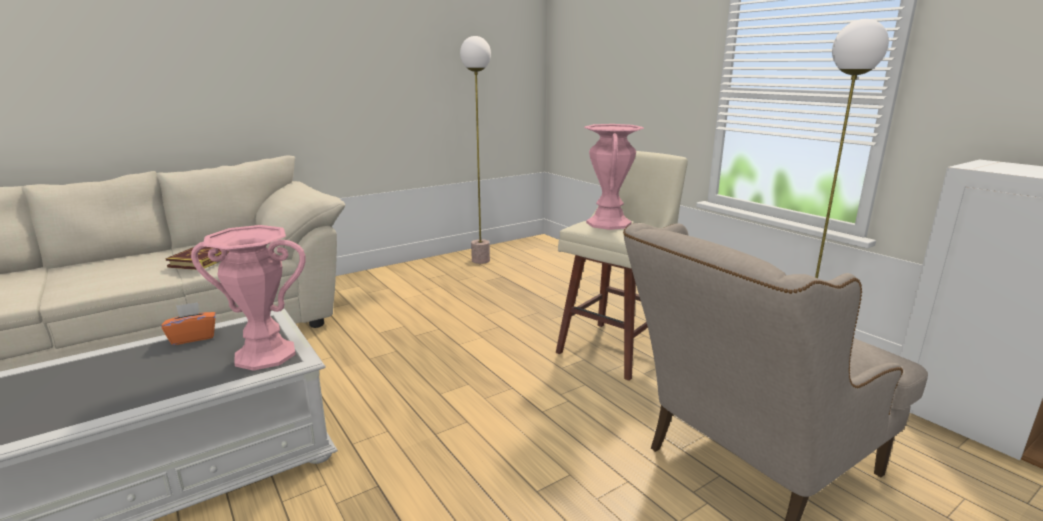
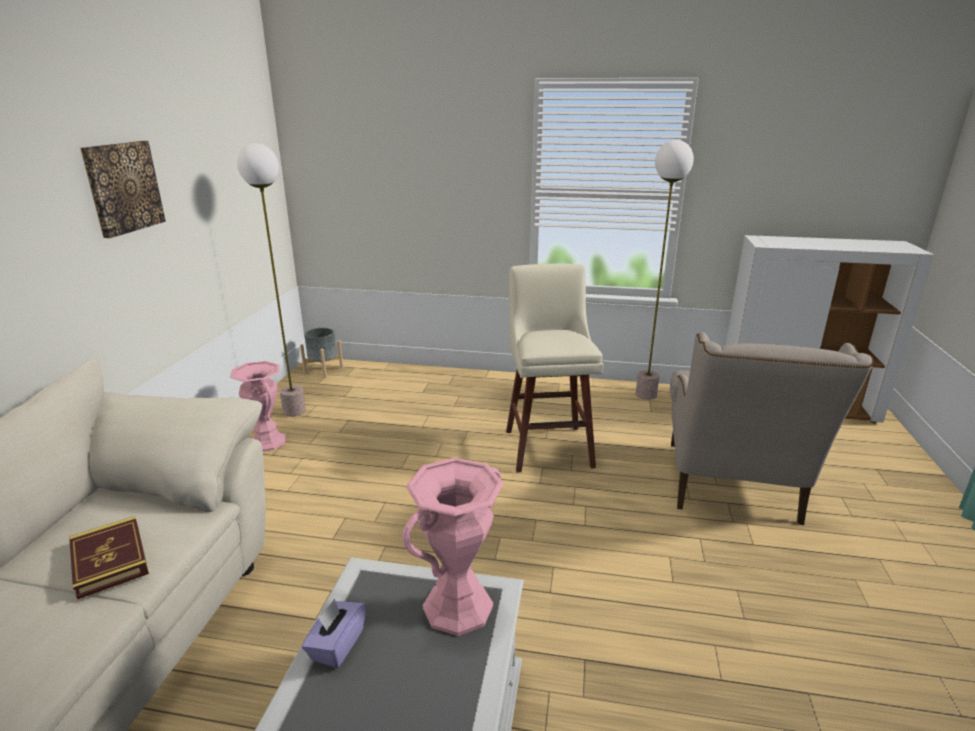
camera: 45 degrees left, 5 degrees up
orange tissue box [161,302,216,345] -> purple tissue box [302,598,366,668]
pink vase [584,124,644,230] -> pink vase moved to [230,361,286,452]
none -> picture [80,141,166,238]
none -> grey planter [300,328,343,378]

